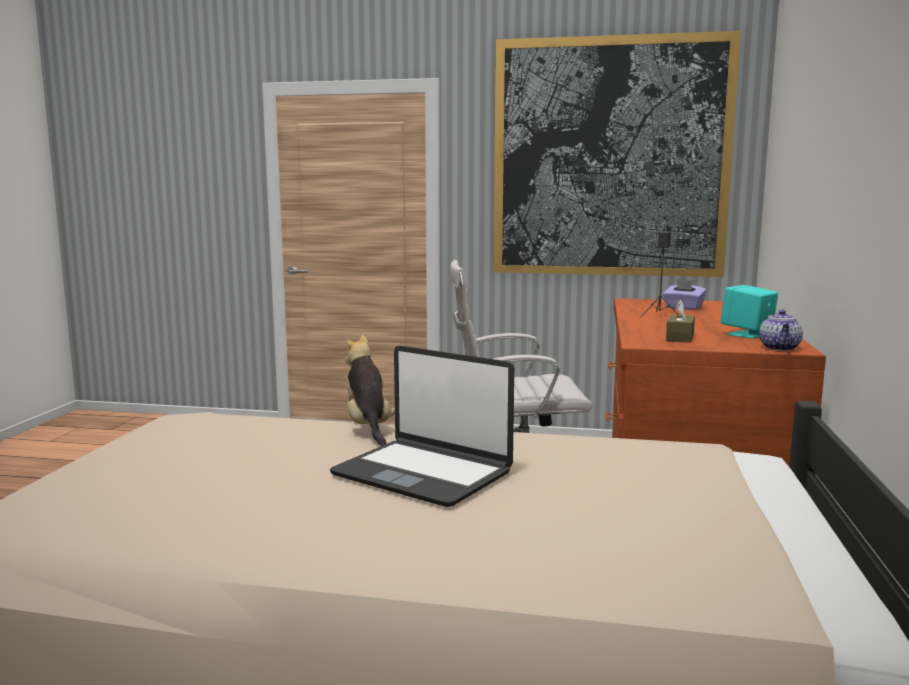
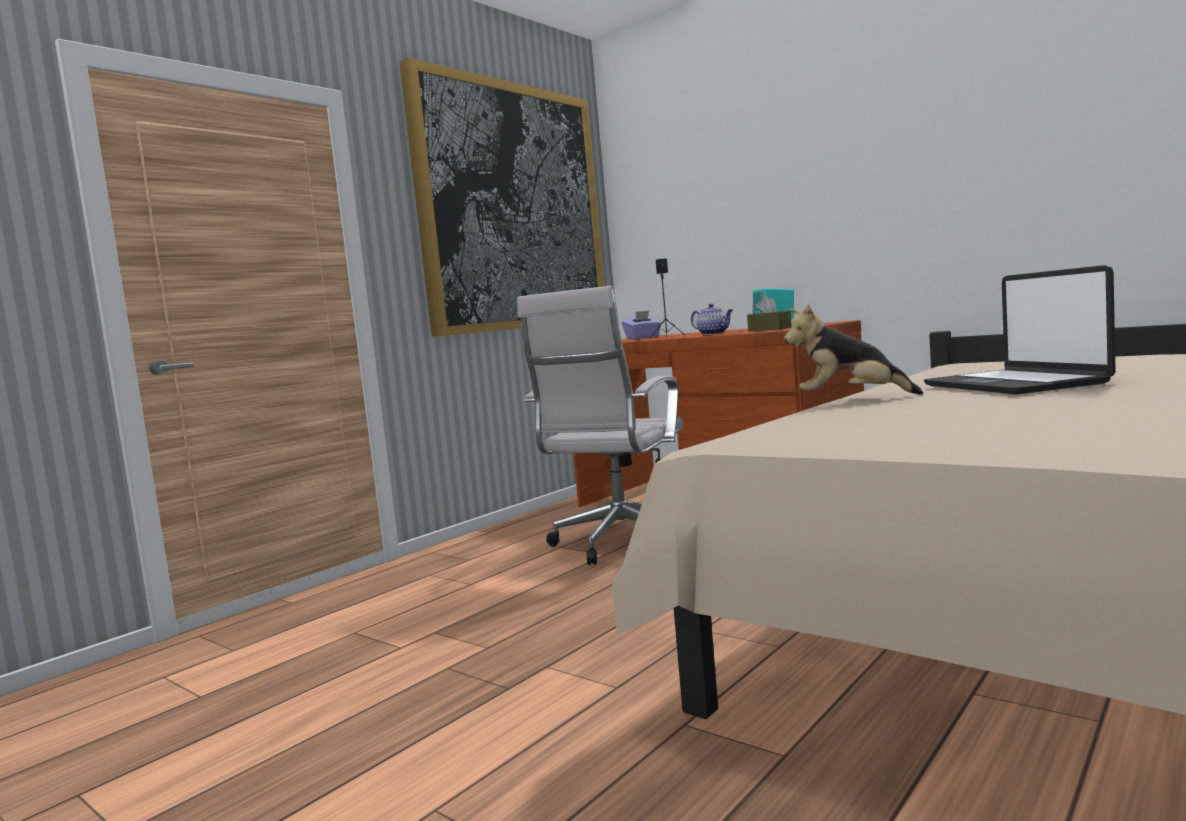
camera: 60 degrees left, 5 degrees down
laptop [330,345,514,507] -> laptop turned 105 degrees clockwise [924,265,1116,395]
teapot [759,310,803,351] -> teapot moved to [691,303,733,335]

